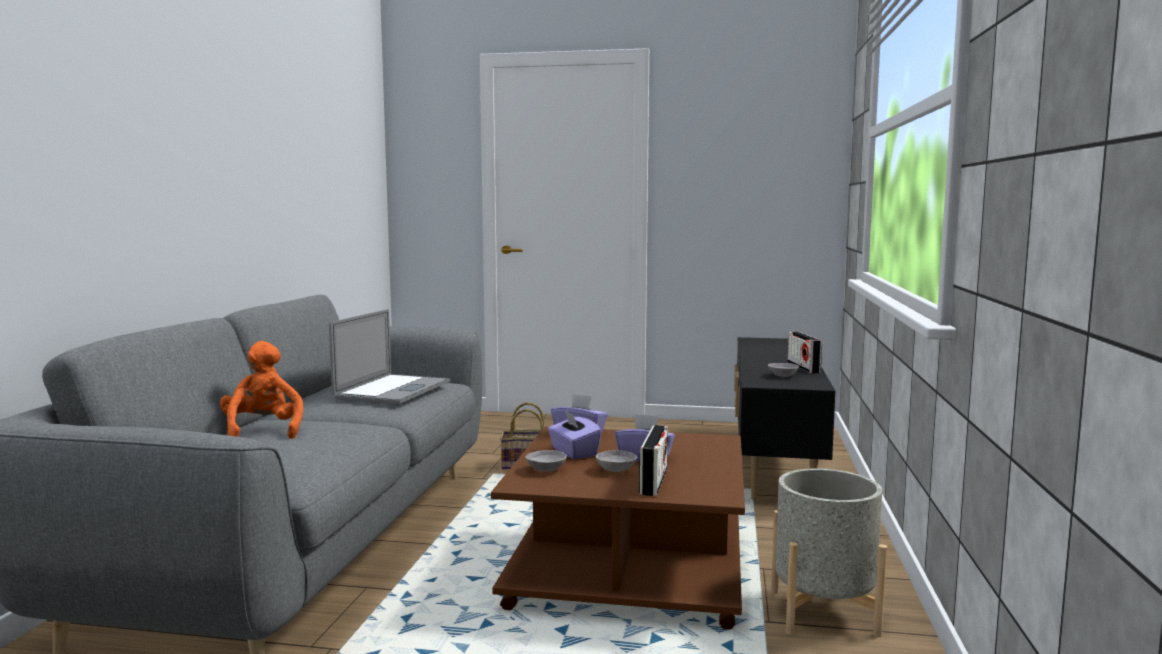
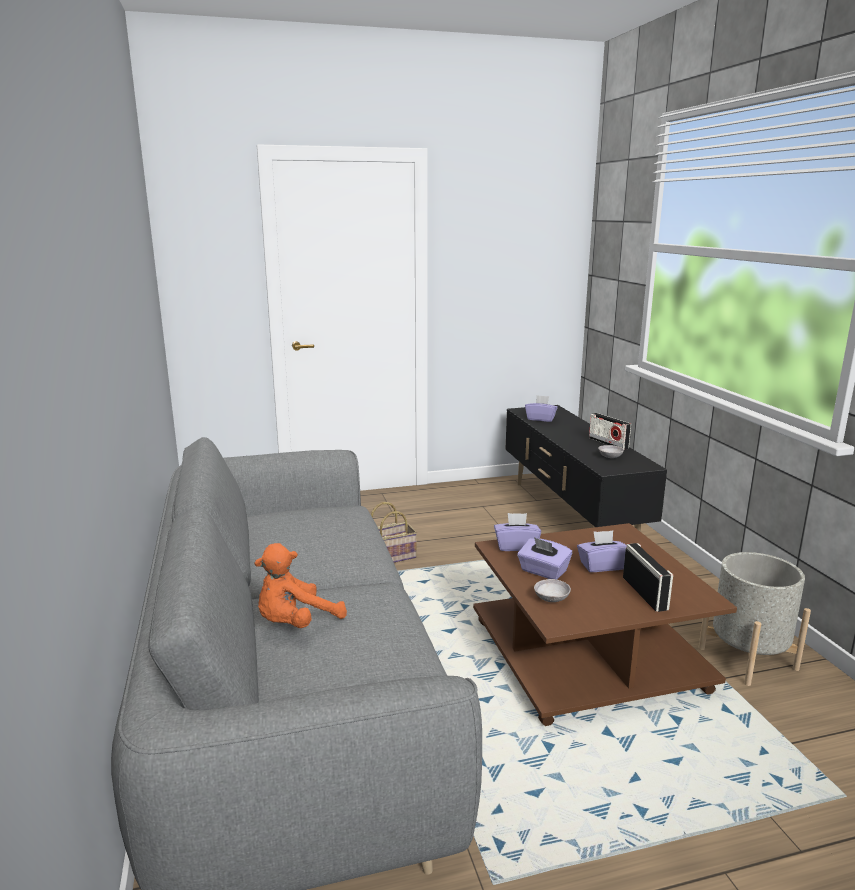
camera: 25 degrees left, 10 degrees up
orange plush toy [220,341,303,438] -> orange plush toy turned 90 degrees counterclockwise [254,543,347,628]
laptop [329,309,450,404] -> none
grey bowl [596,450,637,472] -> none
none -> purple tissue box [525,395,558,422]

